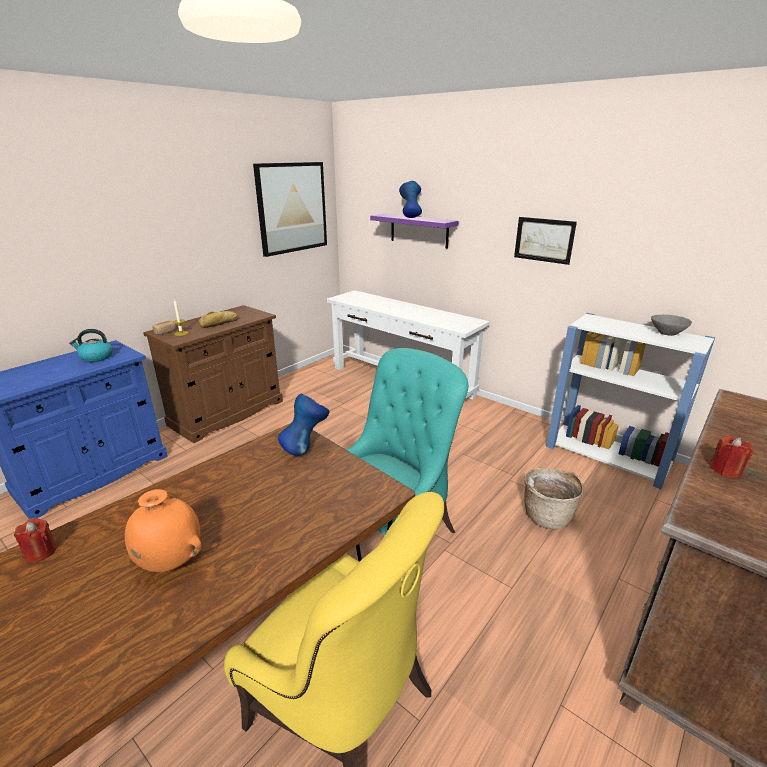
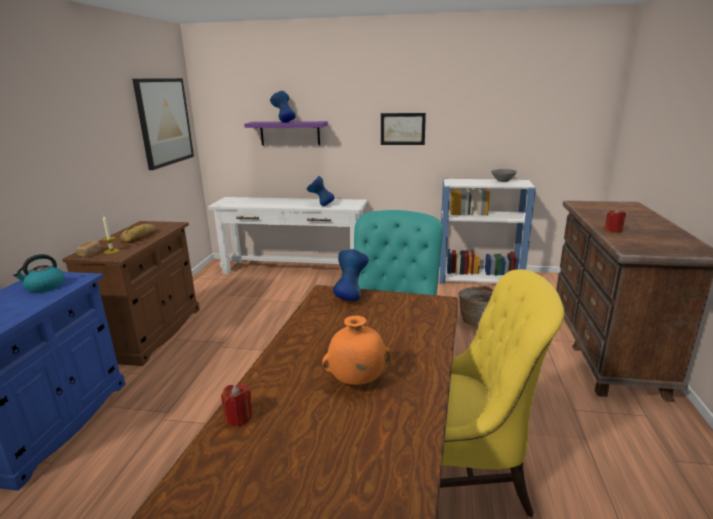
camera: 30 degrees left, 5 degrees down
none -> blue vase [307,176,335,206]

